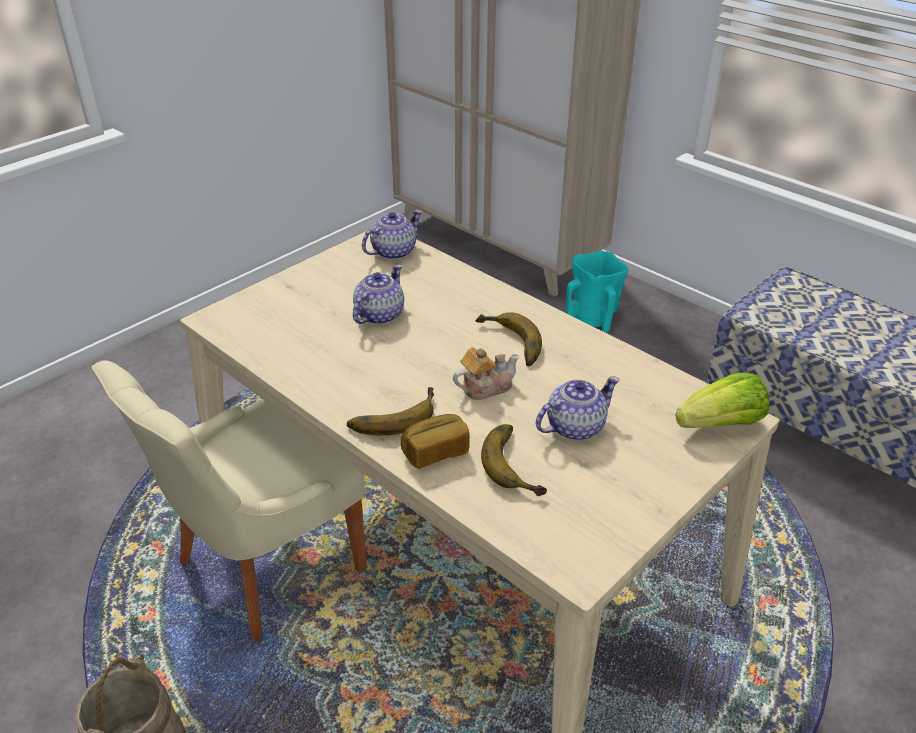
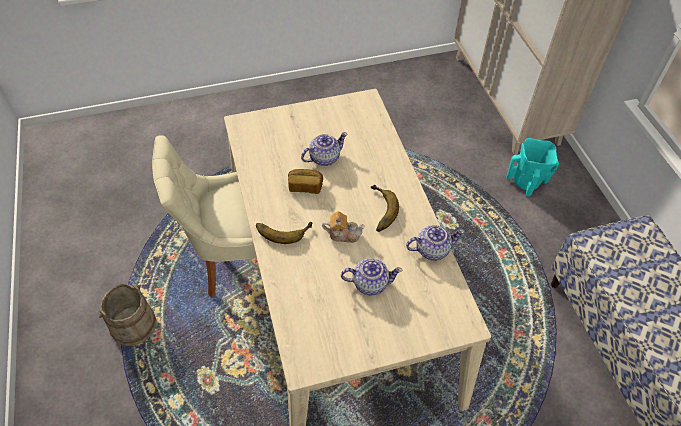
camera: 30 degrees right, 15 degrees up
teapot [362,210,423,260] -> teapot moved to [406,225,464,260]
bread [401,414,470,469] -> bread moved to [288,169,323,194]
banana [481,424,547,496] -> none
lettuce [675,373,769,428] -> none

